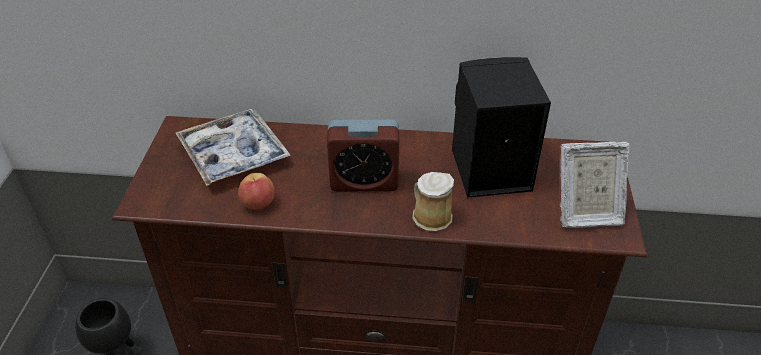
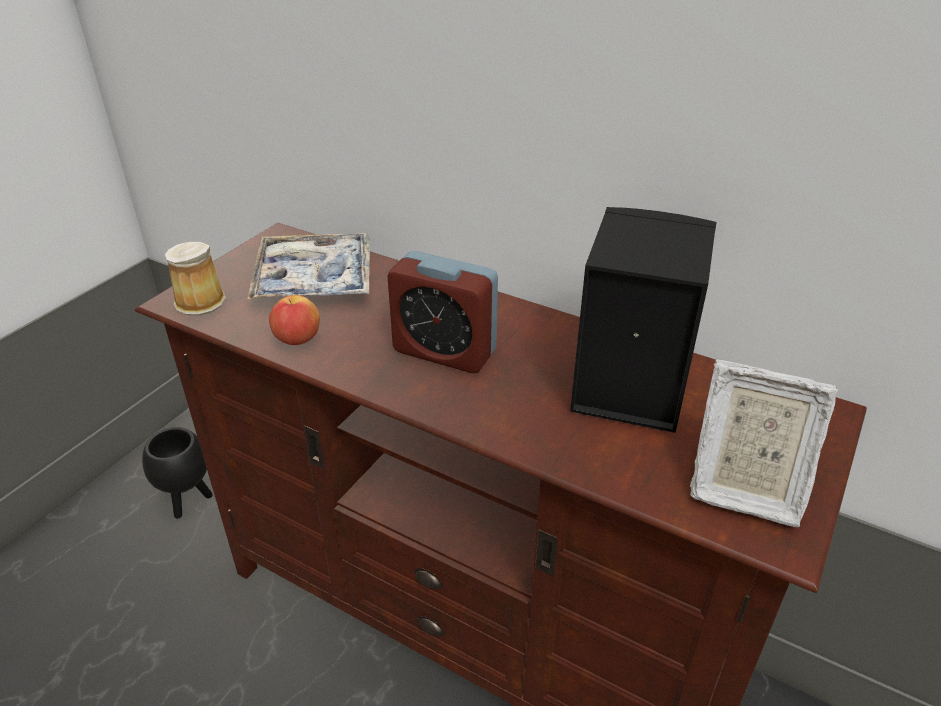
camera: 25 degrees right, 5 degrees down
mug [412,172,454,231] -> mug moved to [165,242,226,315]

